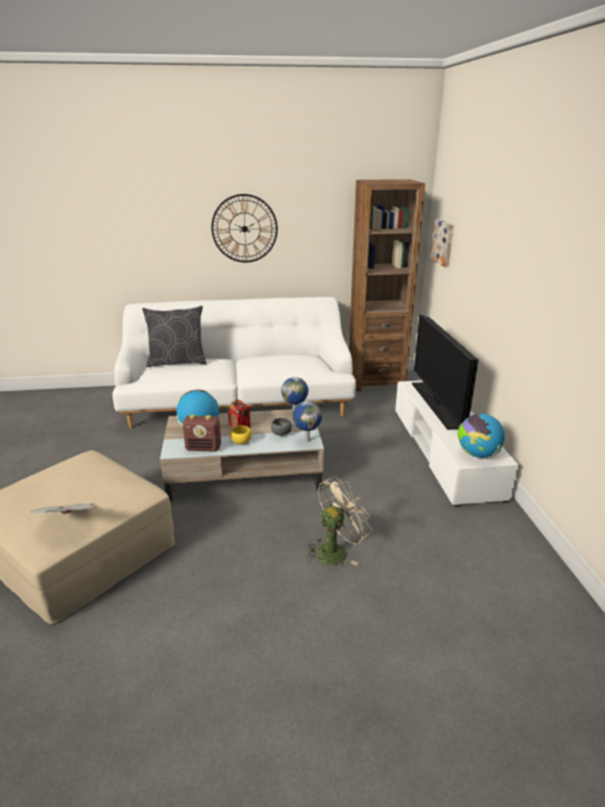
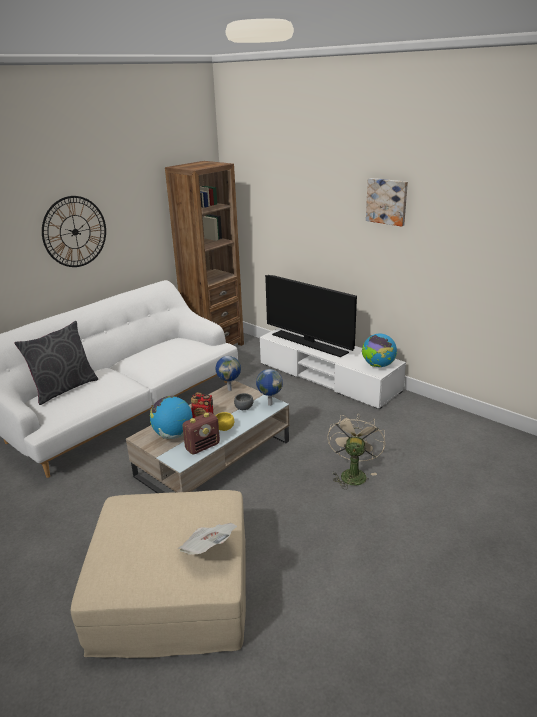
camera: 40 degrees left, 0 degrees up
picture [431,219,454,267] -> picture moved to [366,178,408,227]

